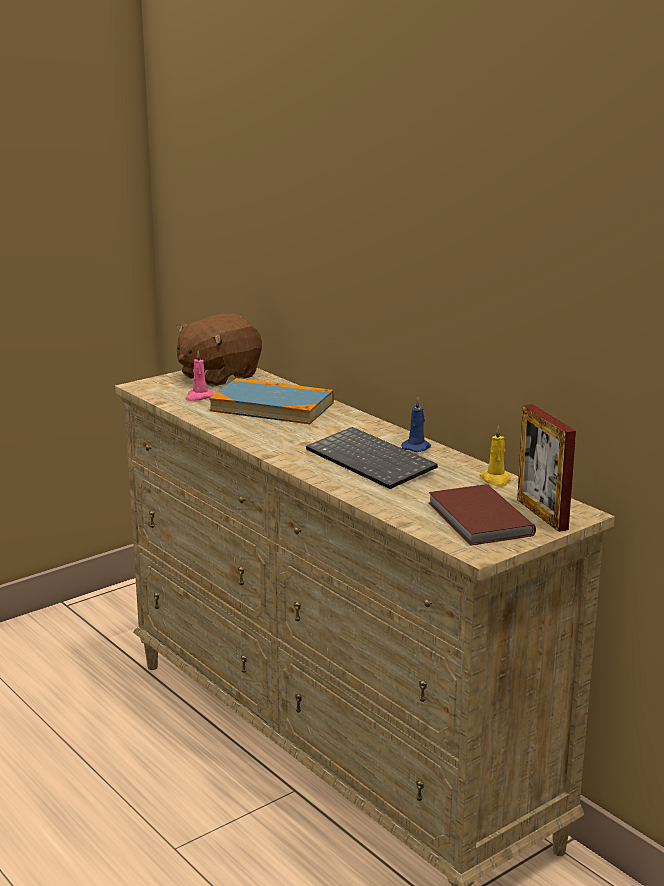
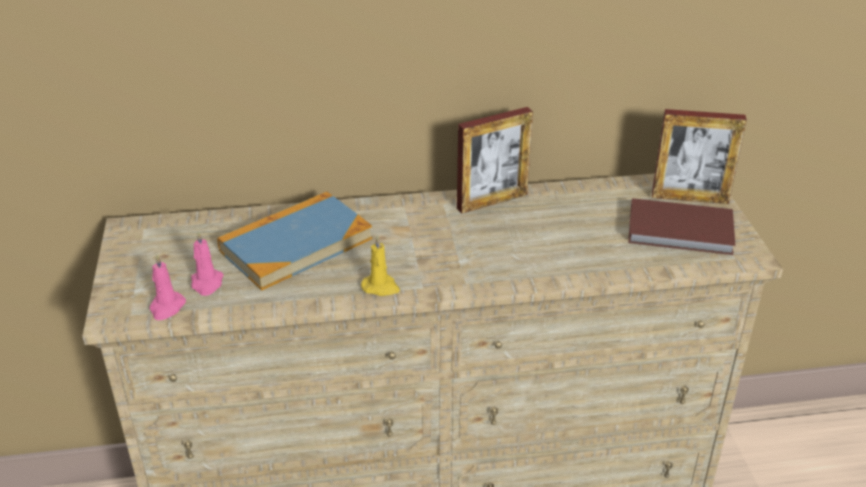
camera: 60 degrees left, 15 degrees up
brown plush toy [177,313,262,387] -> none
keyboard [306,427,438,489] -> none
blue candle [401,397,431,452] -> picture frame [457,107,533,214]
yellow candle [480,425,511,487] -> yellow candle moved to [361,235,400,296]
none -> pink candle [149,255,186,320]

